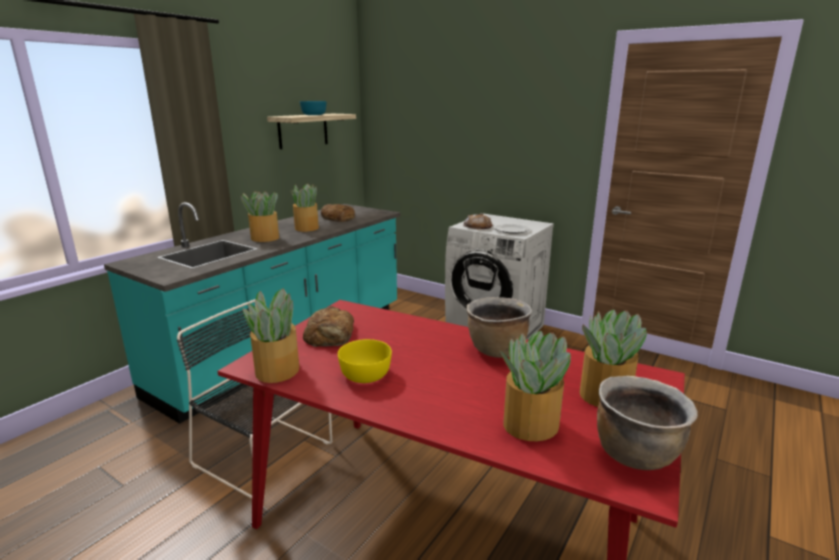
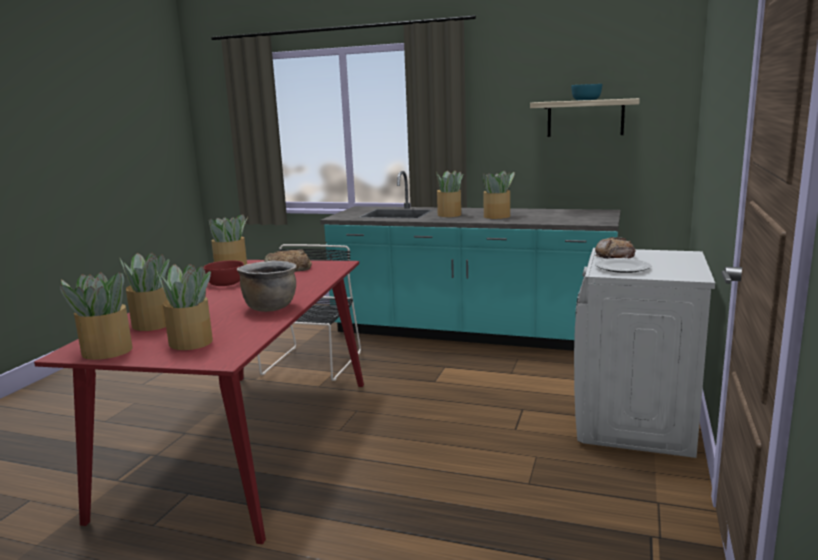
camera: 75 degrees right, 5 degrees down
bread [321,204,355,222] -> none
yellow bowl [338,339,392,383] -> red bowl [204,260,244,286]
brown cooking pot [597,376,698,470] -> potted plant [60,272,133,360]

